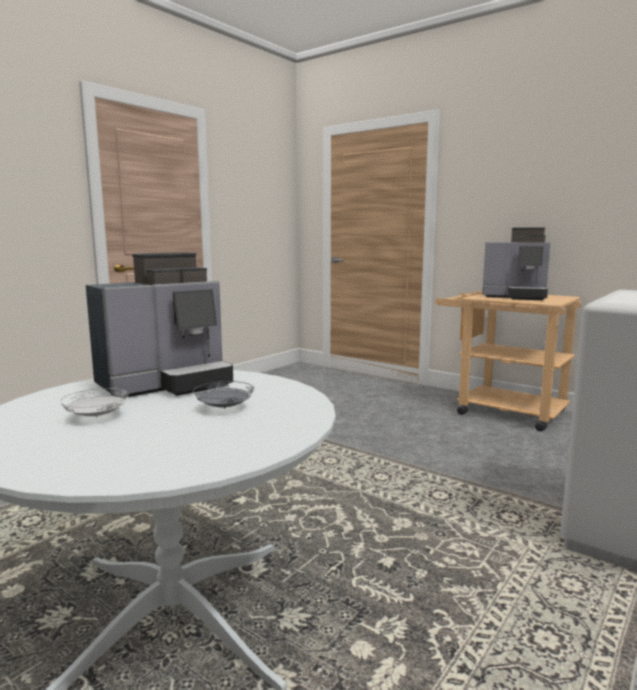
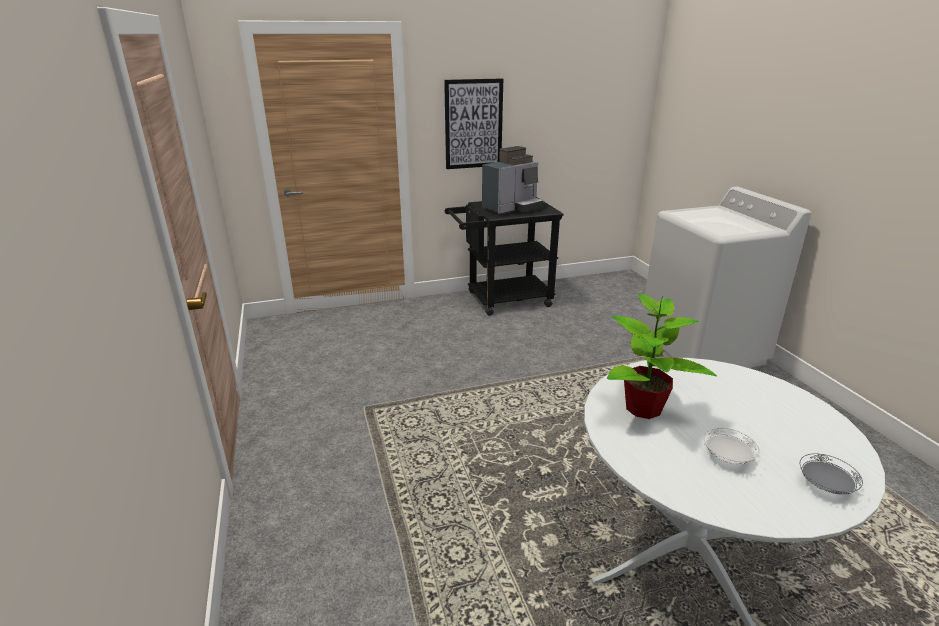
camera: 55 degrees left, 15 degrees up
coffee machine [86,252,233,398] -> potted plant [607,293,717,419]
grey plate [193,381,254,409] -> grey plate moved to [800,453,863,495]
beige cart [435,291,581,431] -> black cart [445,197,564,316]
none -> picture [444,78,503,169]

